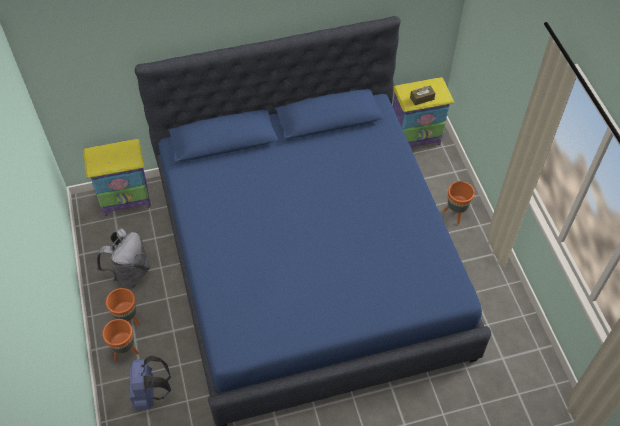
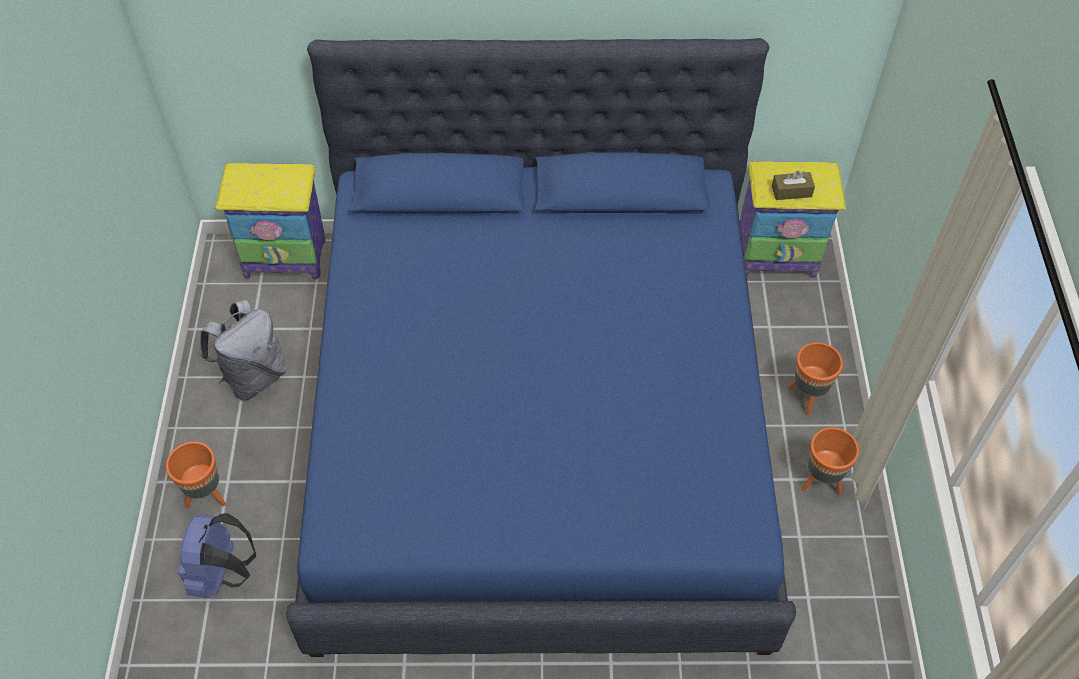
camera: 15 degrees right, 0 degrees up
orange planter [106,288,141,326] -> orange planter moved to [801,427,859,495]

